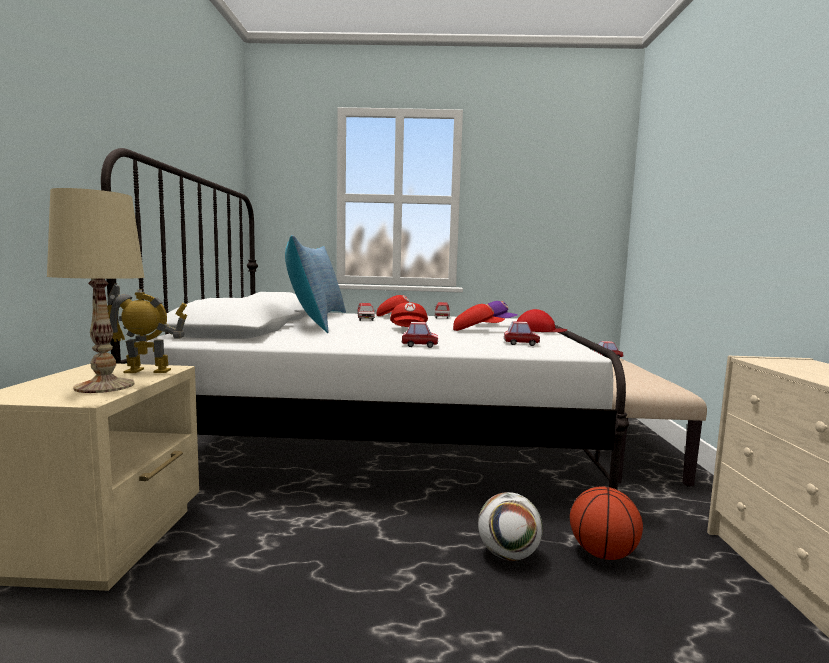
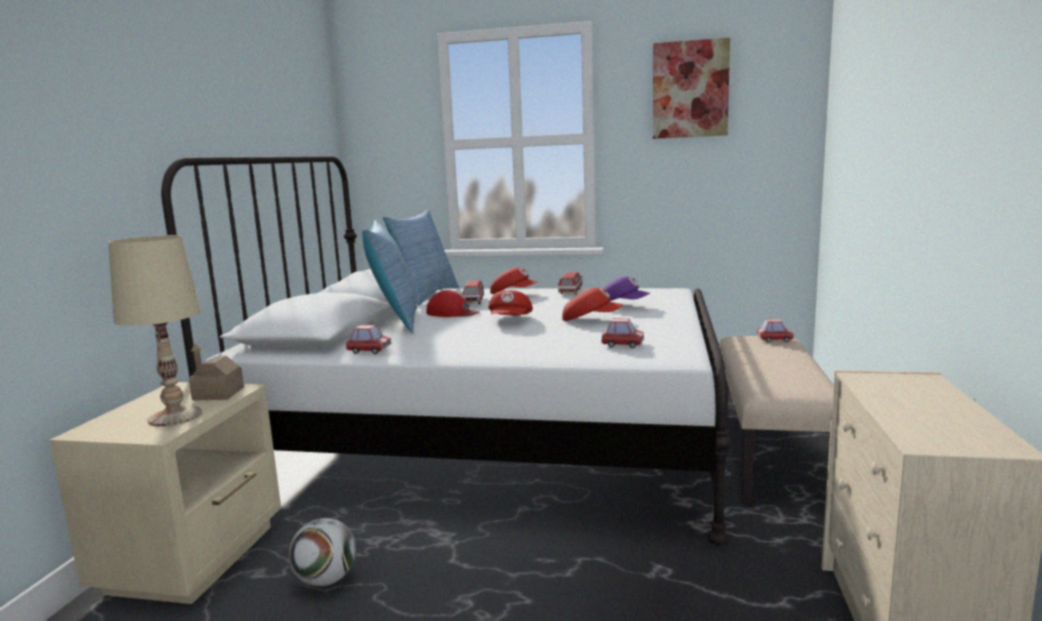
camera: 10 degrees right, 5 degrees up
toy robot [107,283,187,373] -> toy house [189,344,244,401]
toy car [402,322,438,348] -> toy car moved to [346,325,391,354]
football [478,492,543,561] -> football moved to [289,518,356,587]
red cap [517,309,567,332] -> red cap moved to [427,290,480,317]
basketball [570,486,643,560] -> none
none -> picture [653,38,730,139]

